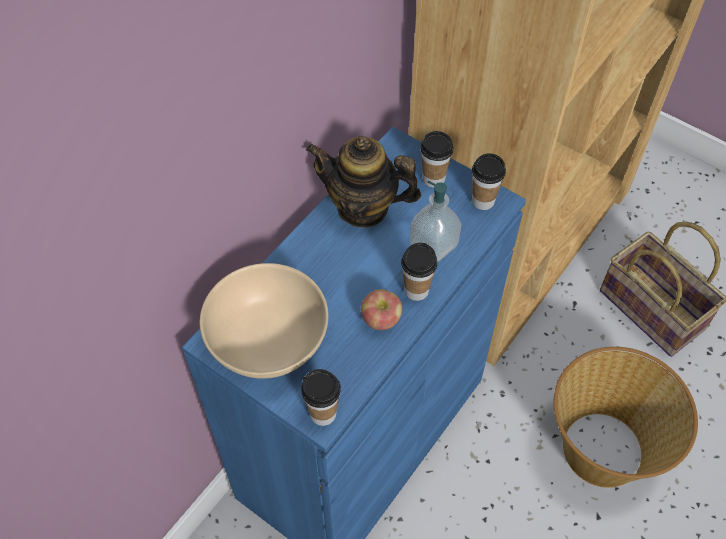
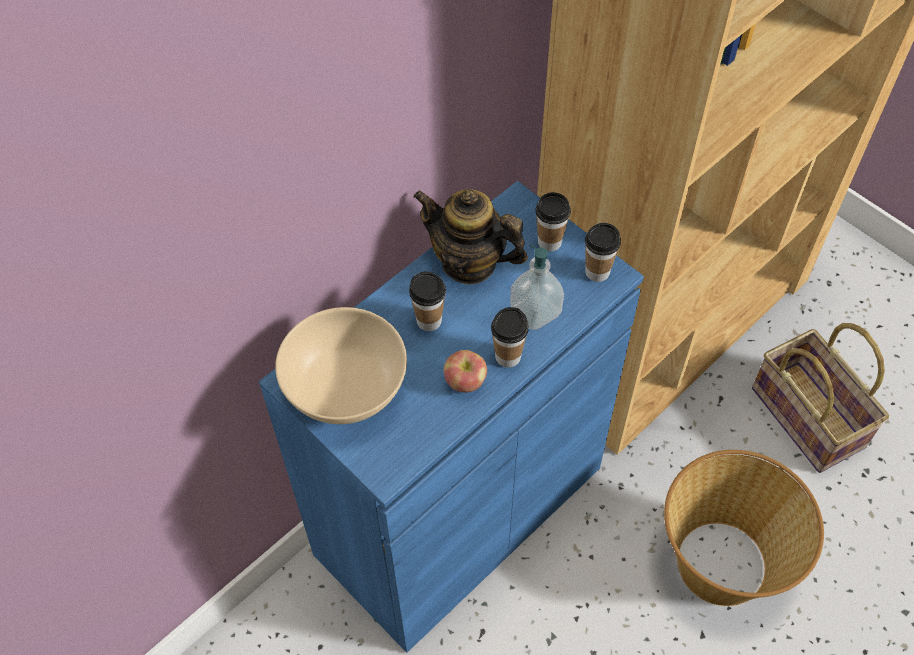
camera: 10 degrees right, 0 degrees up
cup [301,369,341,426] -> cup moved to [409,272,446,331]

